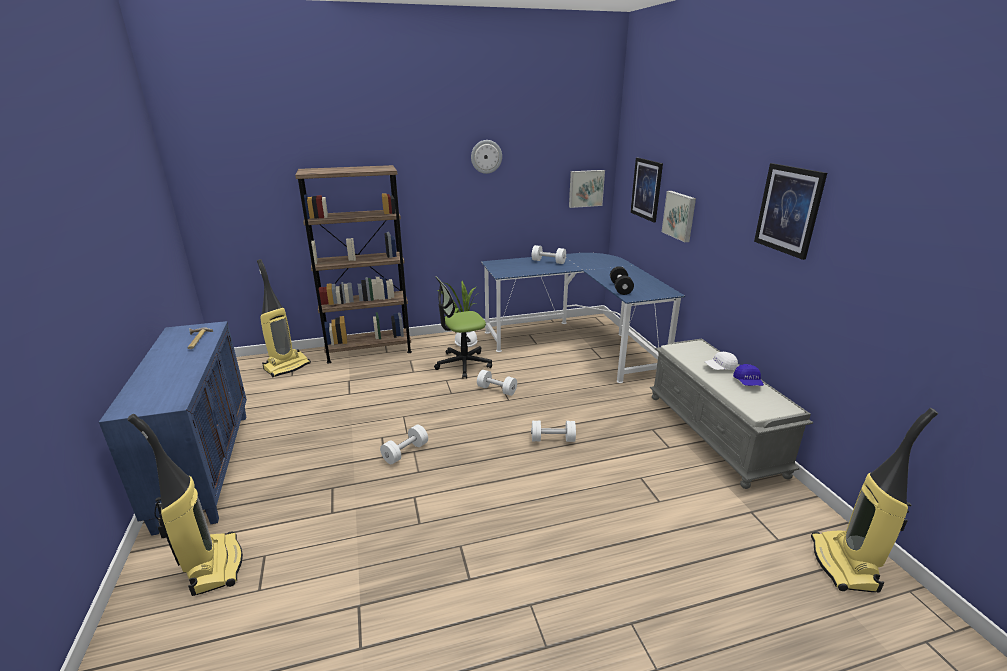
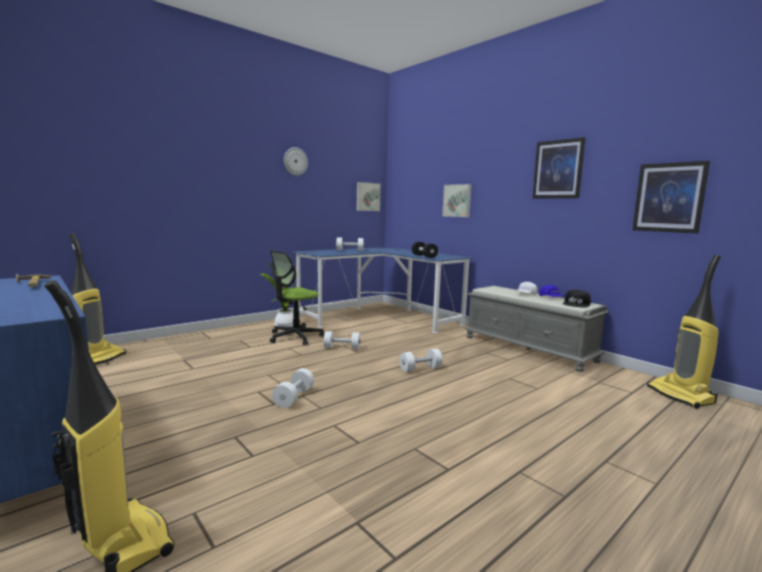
camera: 25 degrees left, 15 degrees down
brown bookcase [295,165,412,364] -> none
picture [630,158,663,222] -> picture moved to [632,161,710,233]
none -> black cap [563,290,591,307]

